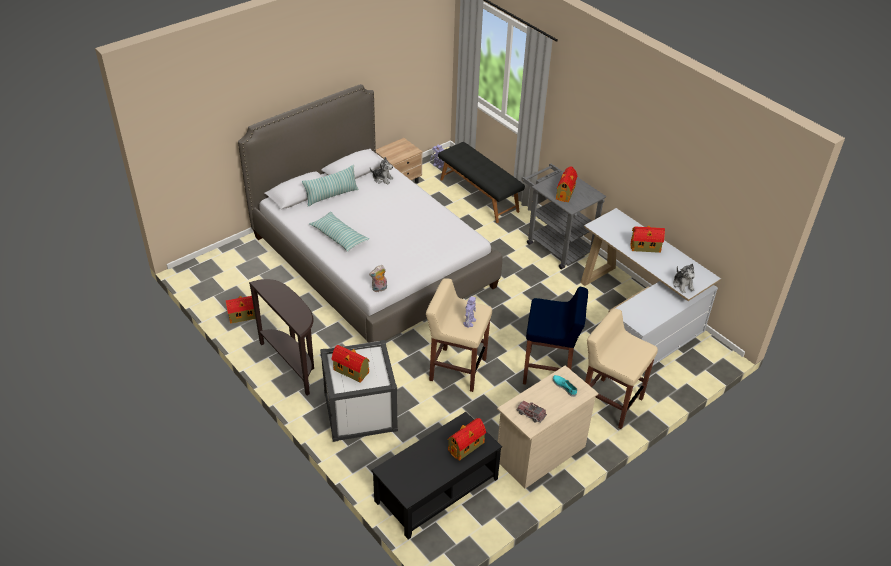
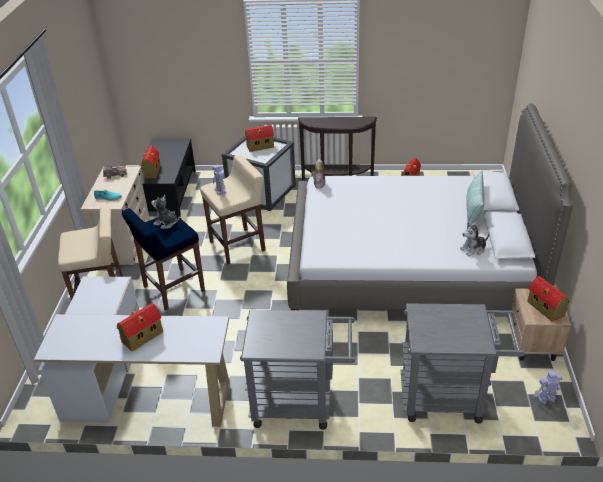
camera: 135 degrees right, 5 degrees down
pillow [309,212,369,252] -> none
black bench [438,142,525,223] -> grey cart [400,304,525,424]
toy house [556,166,577,202] -> toy house moved to [527,276,569,322]
plush toy [673,264,695,293] -> plush toy moved to [151,195,179,229]

